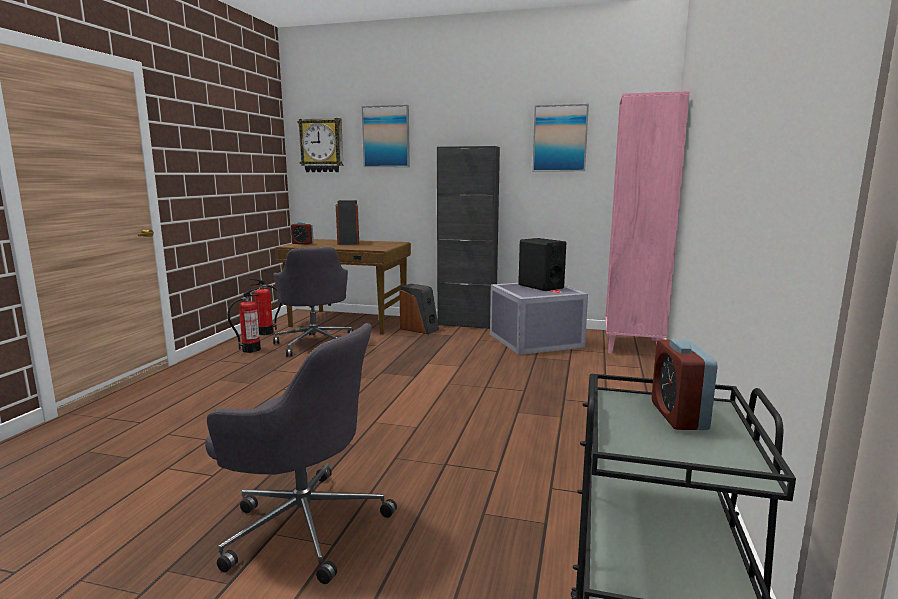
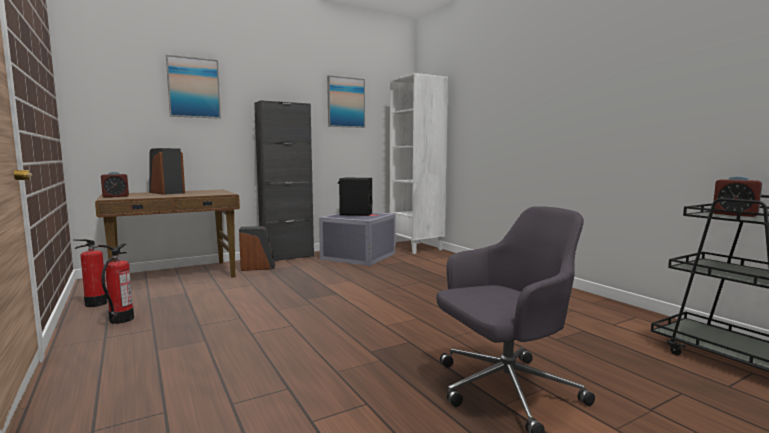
camera: 45 degrees left, 5 degrees down
grey office chair [273,247,354,357] -> none
wall clock [297,118,343,172] -> none
pink bookcase [605,91,690,354] -> white bookcase [389,73,448,254]

